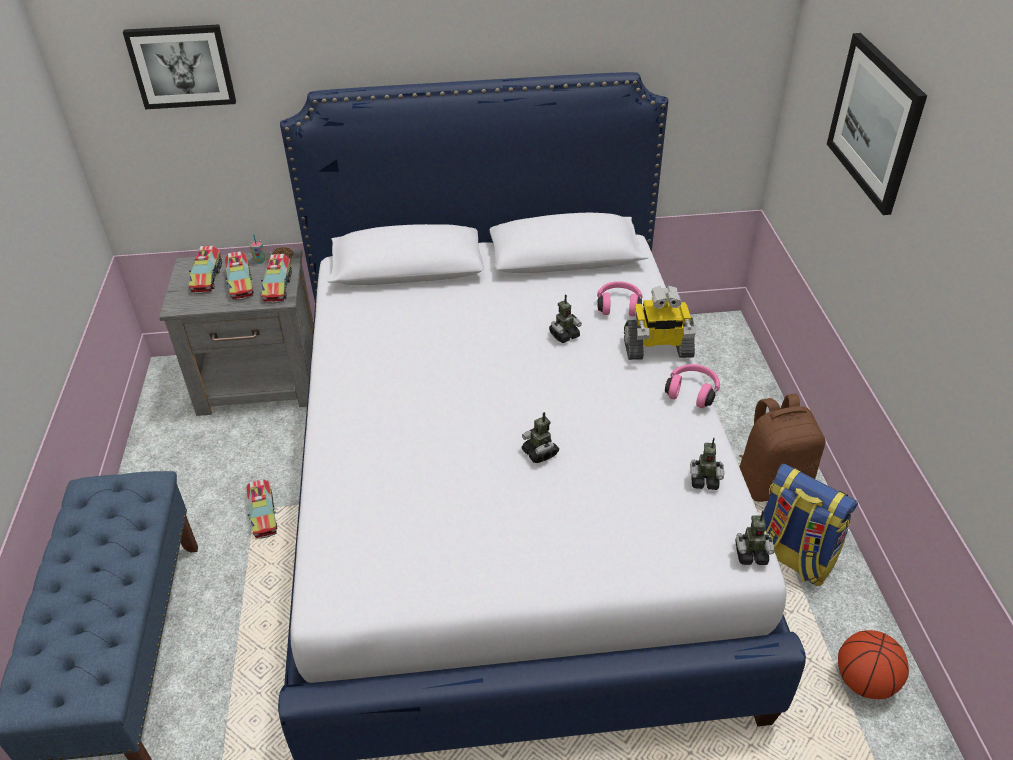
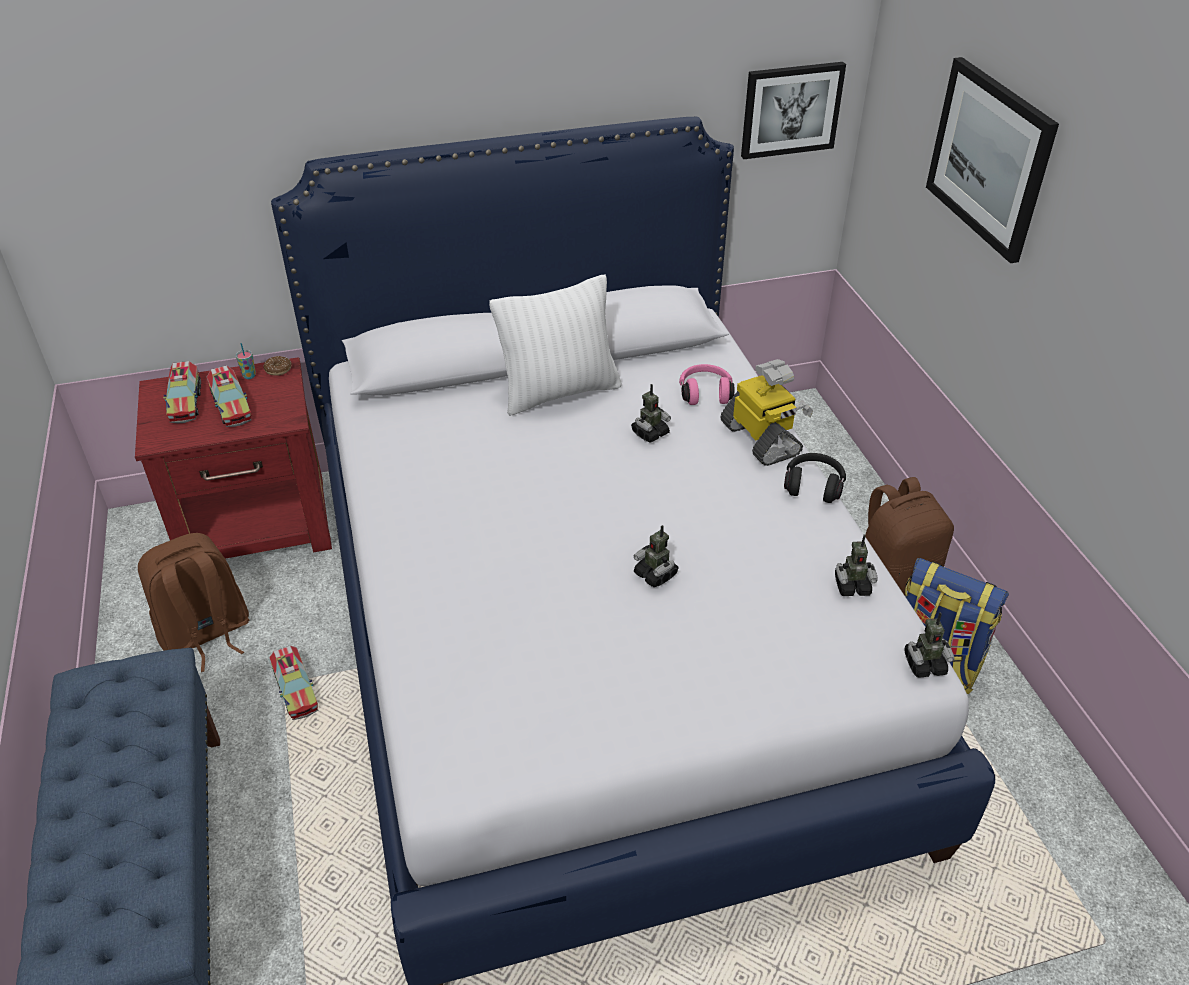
camera: 10 degrees left, 0 degrees up
picture [123,24,236,109] -> picture moved to [741,62,846,159]
grey nightstand [159,249,314,416] -> red nightstand [135,357,332,559]
toy truck [260,254,292,304] -> none
toy robot [624,285,696,360] -> toy robot turned 105 degrees counterclockwise [720,359,813,466]
pink headphones [665,364,720,408] -> black headphones [784,453,846,503]
basketball [838,630,909,699] -> none
none -> brown backpack [138,533,250,672]
none -> white pillow [489,274,622,416]

